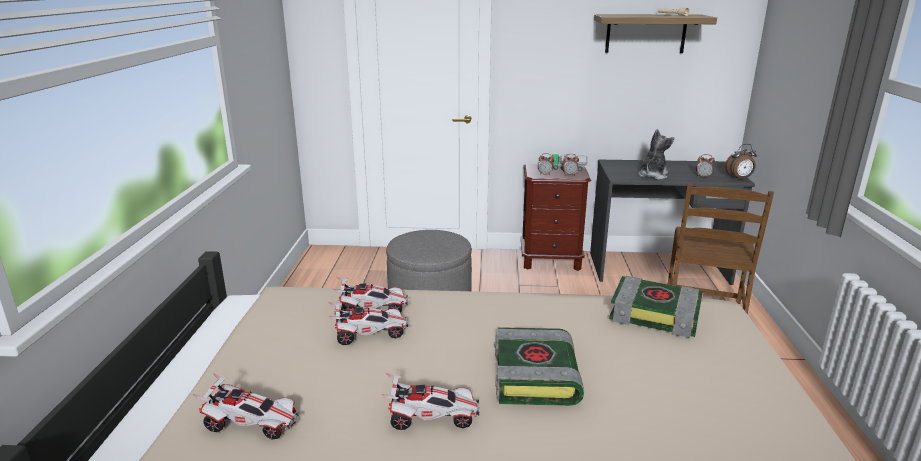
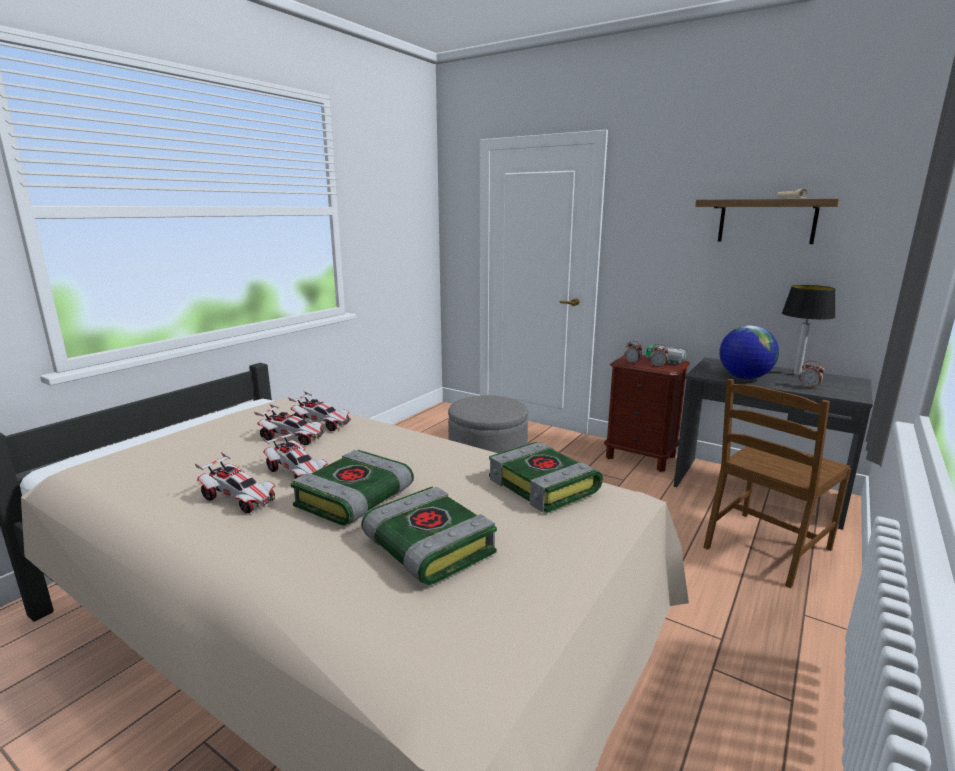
camera: 30 degrees right, 5 degrees down
toy car [193,373,300,439] -> toy car moved to [262,429,328,479]
plush toy [638,129,674,180] -> globe [719,325,779,379]
alarm clock [725,144,757,179] -> none
none -> book [361,486,497,585]
none -> table lamp [782,285,835,375]

